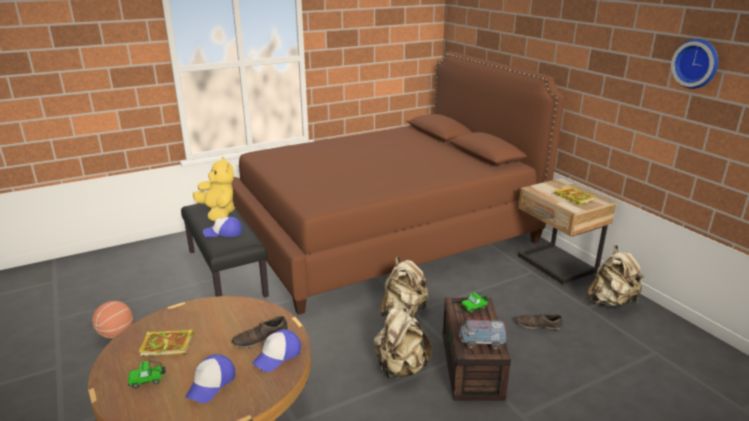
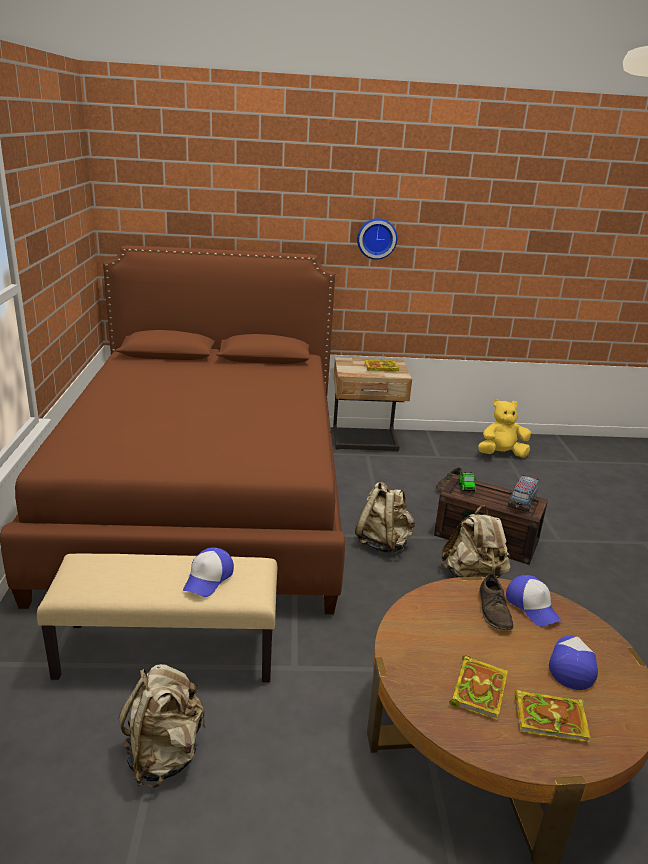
camera: 65 degrees left, 0 degrees up
basketball [92,301,133,339] -> none
toy car [128,361,165,388] -> book [515,689,591,743]
black bench [181,203,269,297] -> beige bench [37,553,277,682]
cap [185,354,235,403] -> cap turned 120 degrees counterclockwise [549,635,598,690]
yellow plush toy [193,157,235,221] -> yellow plush toy moved to [478,399,531,458]
beige backpack [588,245,644,308] -> beige backpack moved to [119,664,206,788]
wall clock [671,39,719,89] -> wall clock moved to [357,218,397,260]

